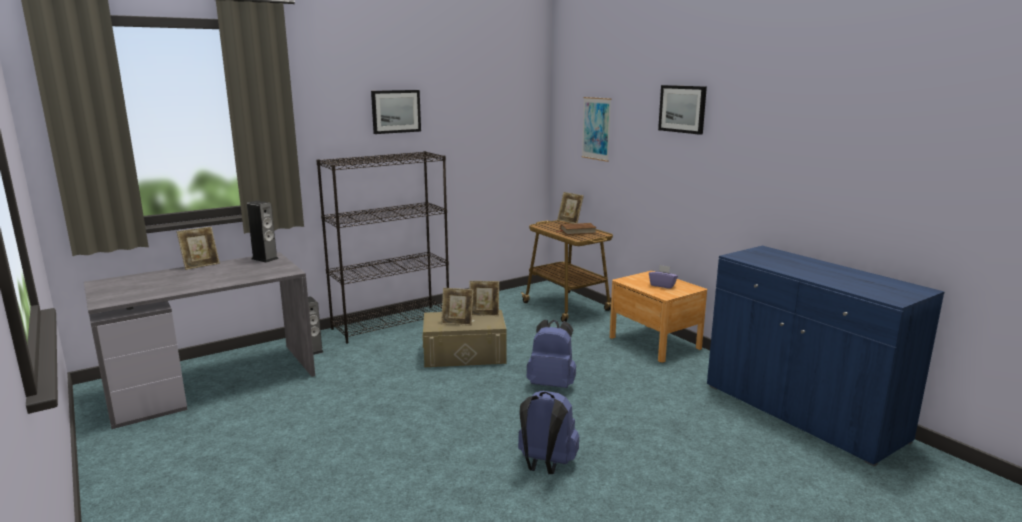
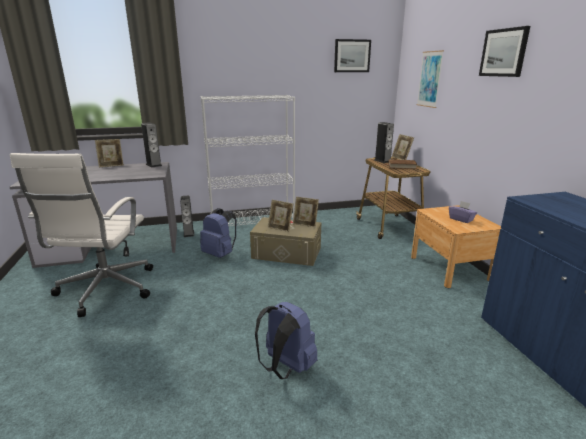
camera: 20 degrees right, 5 degrees up
black bookcase [316,151,449,344] -> white bookcase [201,95,295,226]
picture [371,90,421,134] -> picture moved to [334,39,371,72]
blue backpack [527,319,576,388] -> blue backpack moved to [200,208,237,258]
none -> white office chair [10,153,153,317]
none -> speaker [375,122,394,163]

